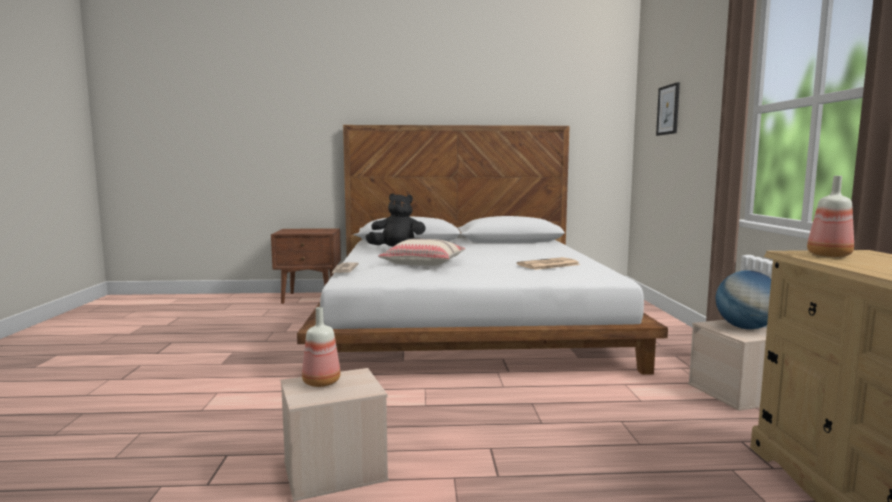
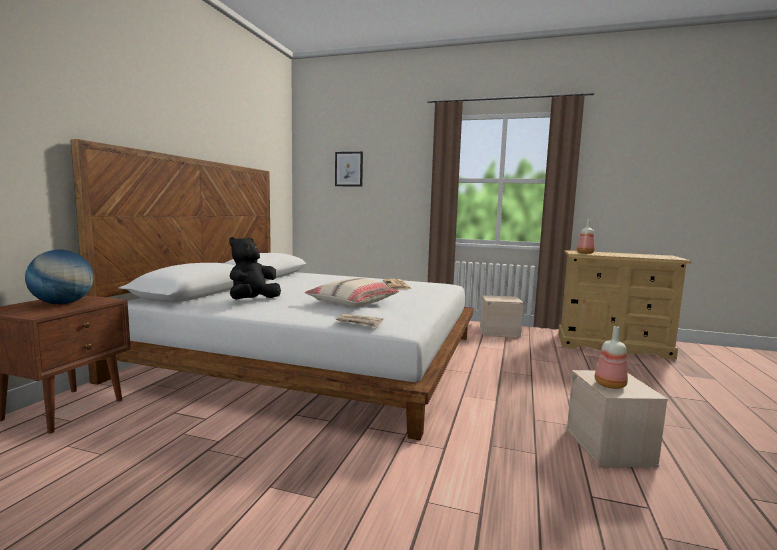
camera: 70 degrees left, 0 degrees up
globe [716,270,771,329] -> globe moved to [25,250,93,304]

